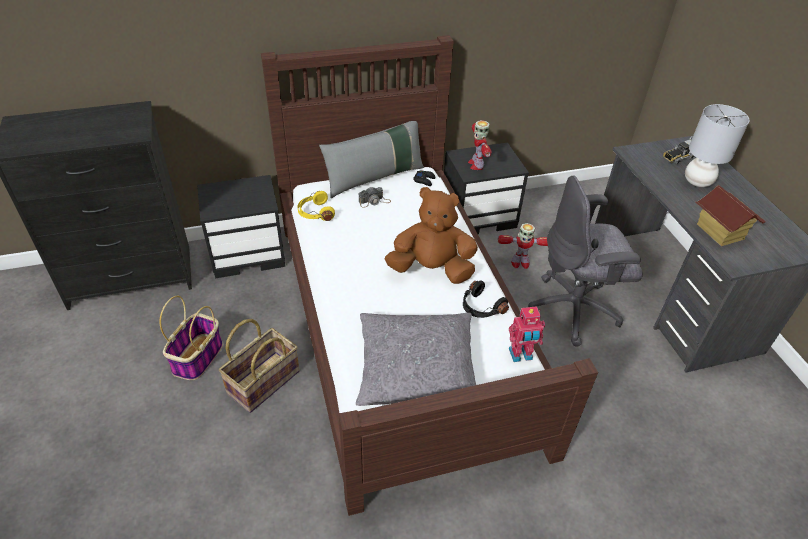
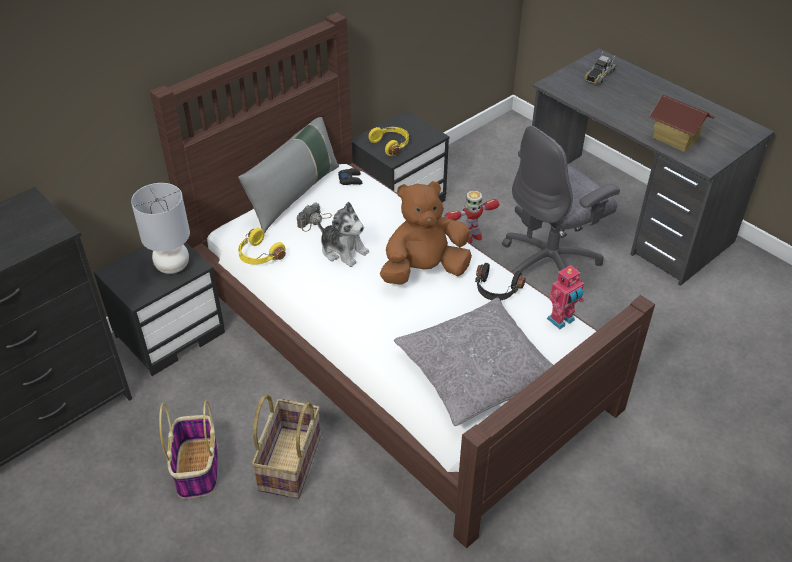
camera: 25 degrees left, 0 degrees up
toy robot [468,120,492,170] -> yellow headphones [368,127,409,156]
grey table lamp [685,104,750,187] -> grey table lamp moved to [131,183,190,274]
none -> plush toy [317,202,369,267]

